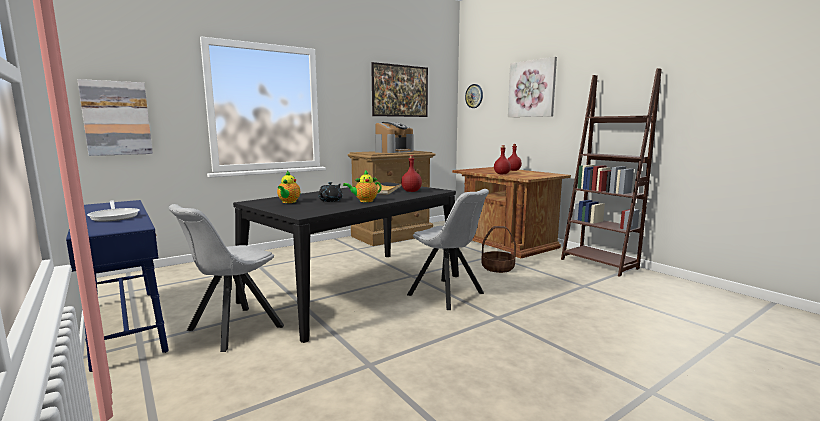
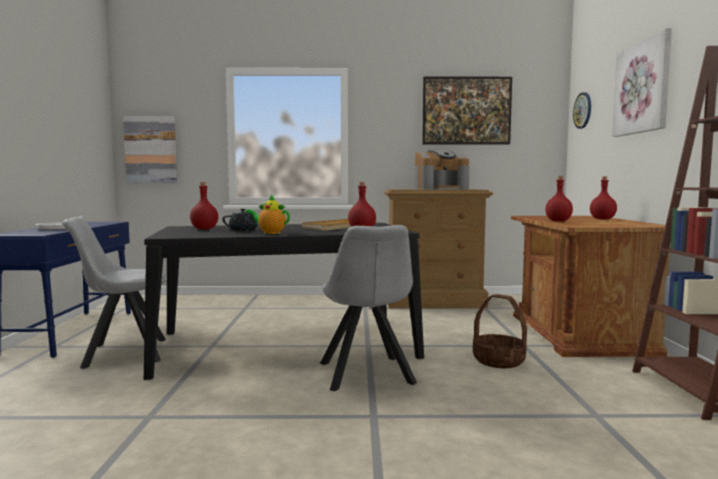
camera: 35 degrees right, 5 degrees down
teapot [277,170,300,203] -> red bottle [190,182,218,229]

